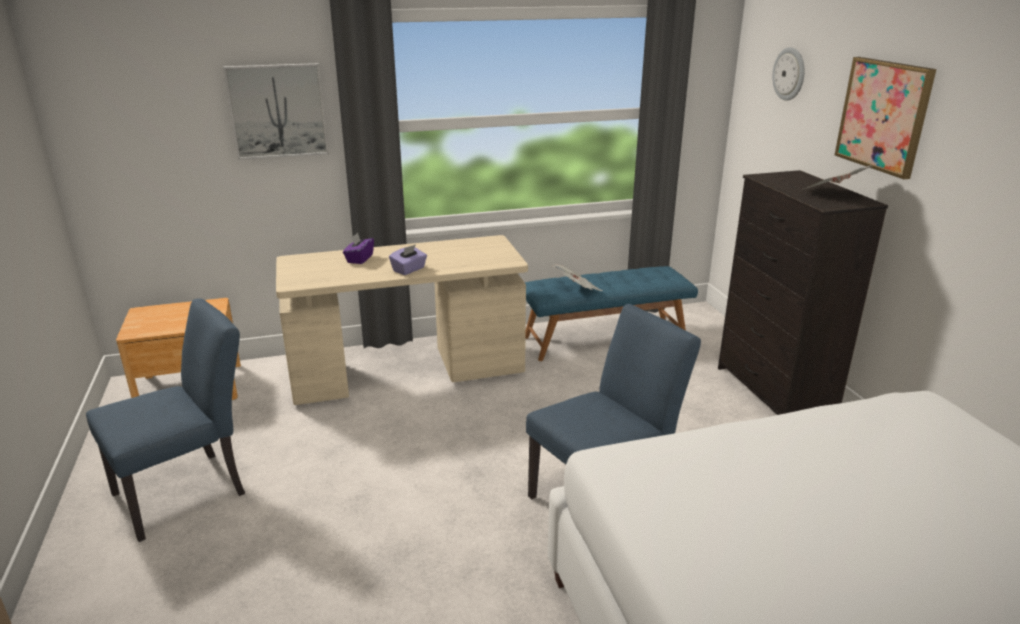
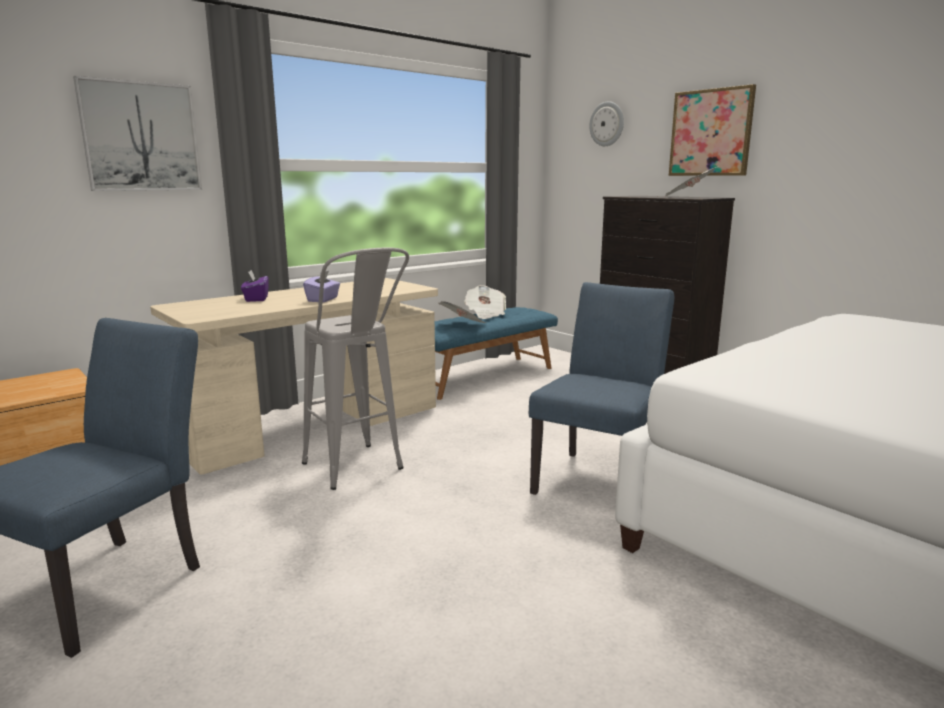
camera: 25 degrees left, 10 degrees down
none -> grey stool [302,247,409,490]
none -> newspaper [464,285,506,319]

